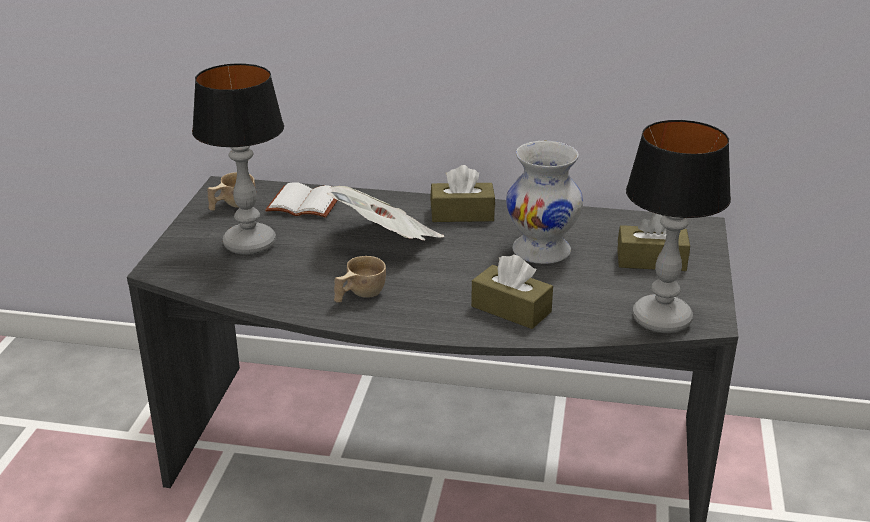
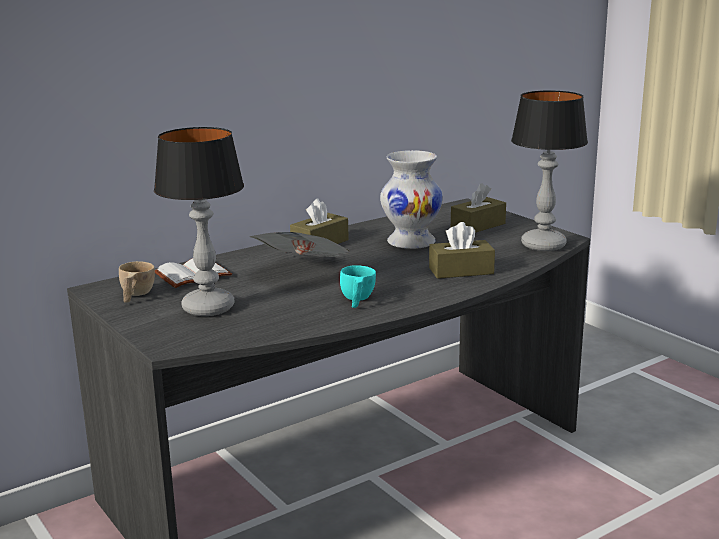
camera: 45 degrees left, 10 degrees down
beige cup [334,256,386,303] -> turquoise cup [340,265,376,308]

